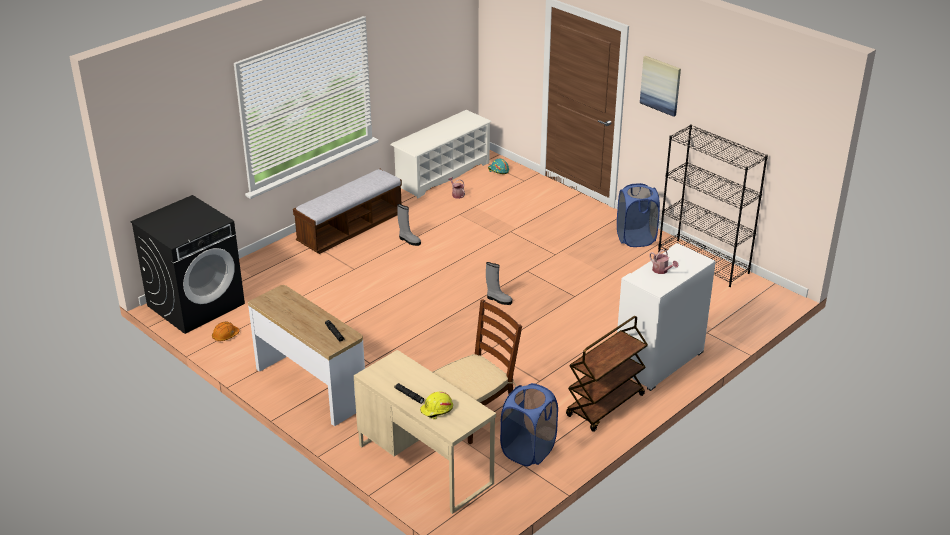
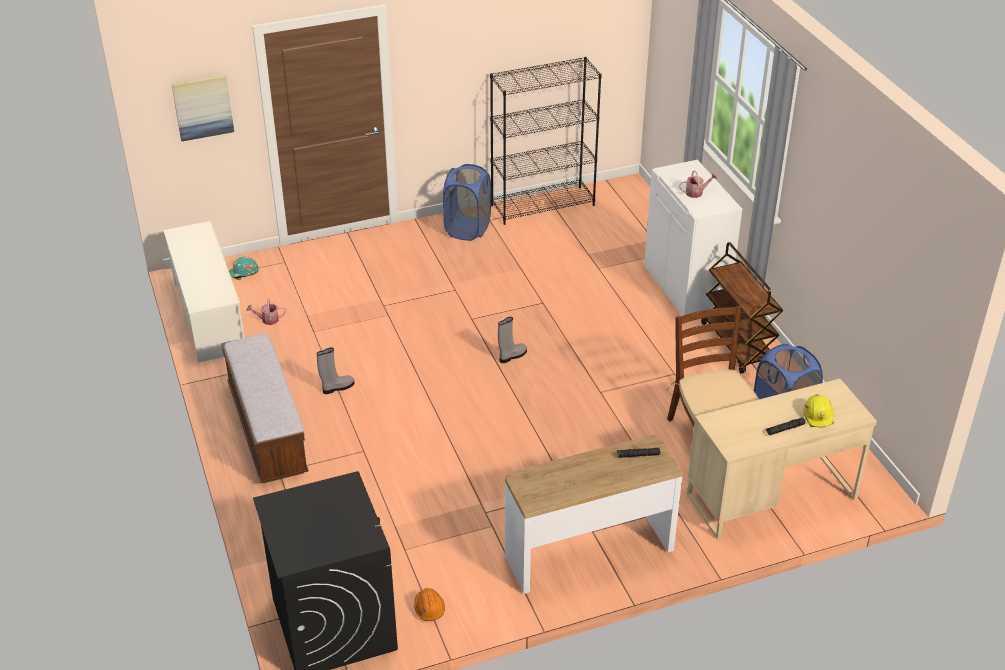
camera: 65 degrees left, 5 degrees up
picture [640,56,681,117] -> picture moved to [172,75,234,141]

